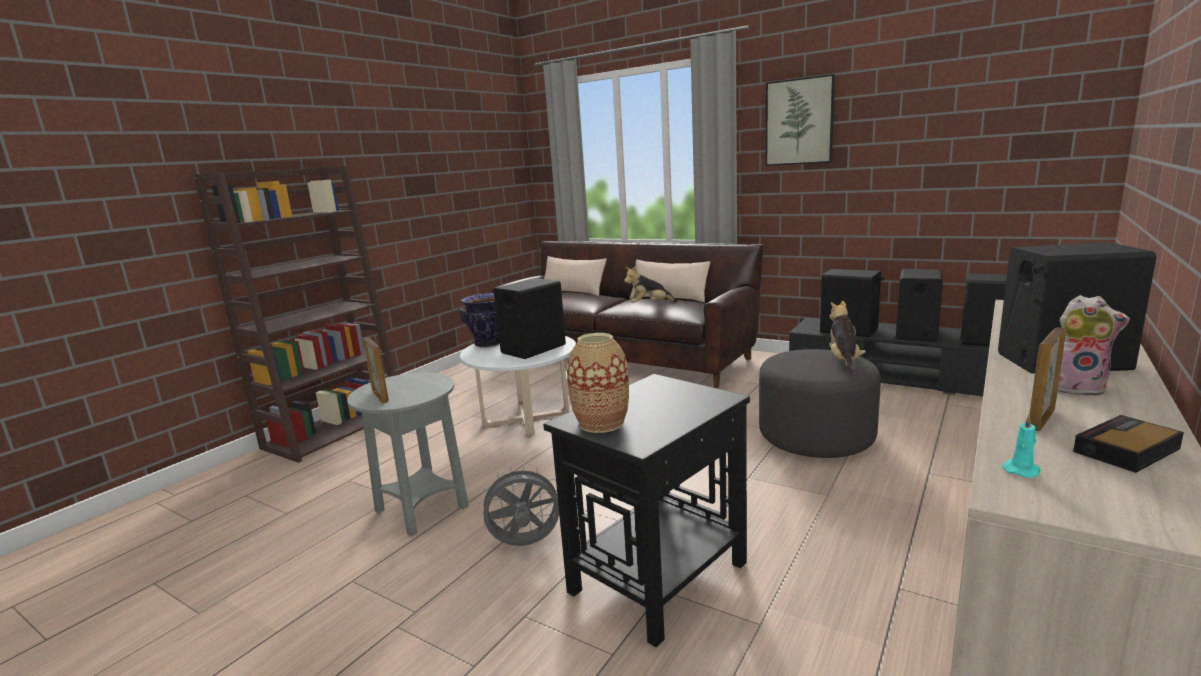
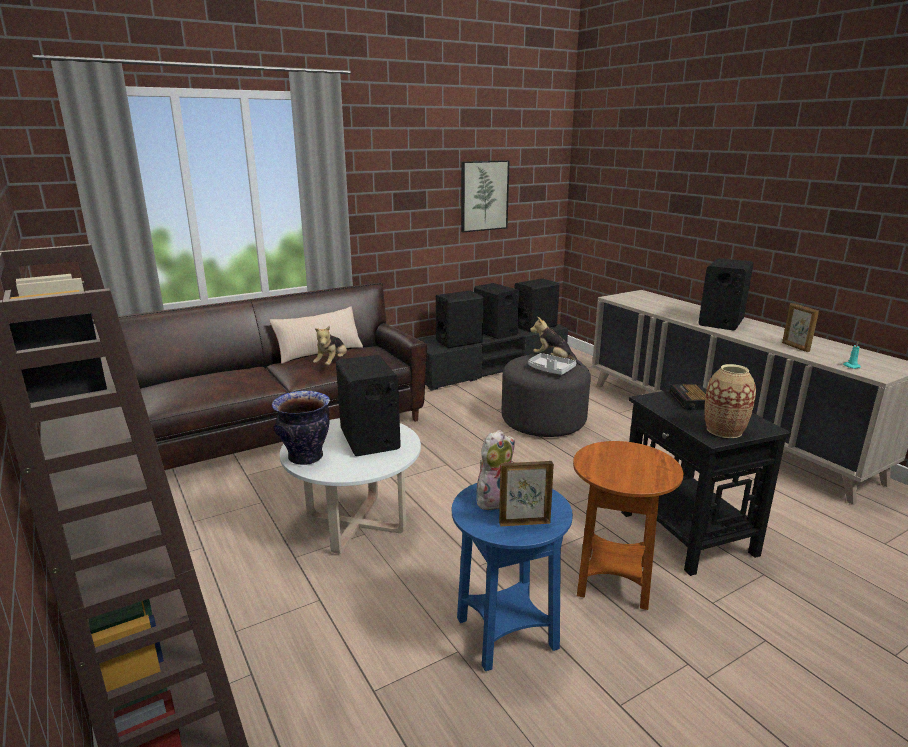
camera: 65 degrees left, 5 degrees up
grey side table [347,373,469,537] -> blue side table [452,483,573,671]
grey fan [478,464,559,546] -> brown side table [573,441,683,610]
beige pillow [544,256,607,296] -> none
picture [765,74,835,166] -> picture moved to [461,160,510,232]
plush toy [1058,295,1130,396] -> plush toy moved to [476,430,515,510]
alarm clock [1073,415,1184,473] -> alarm clock moved to [670,384,706,410]
none -> grey tray [528,353,577,375]

